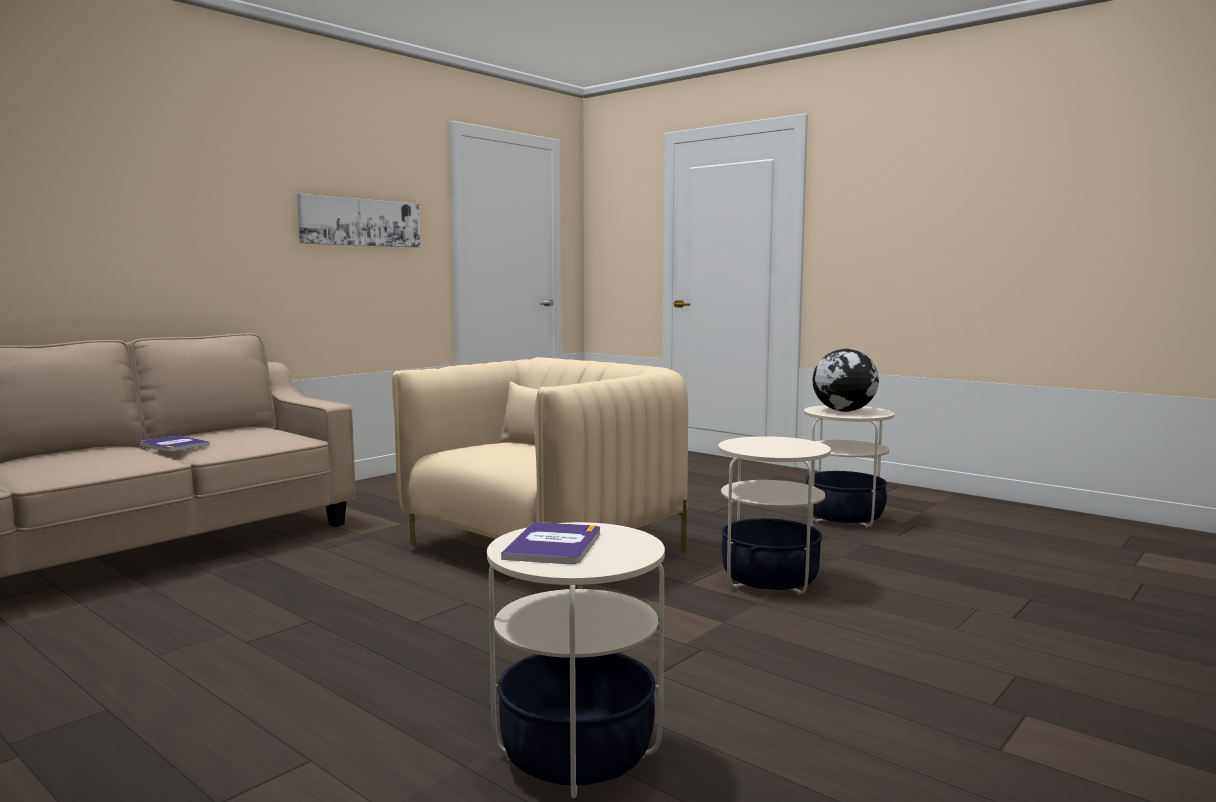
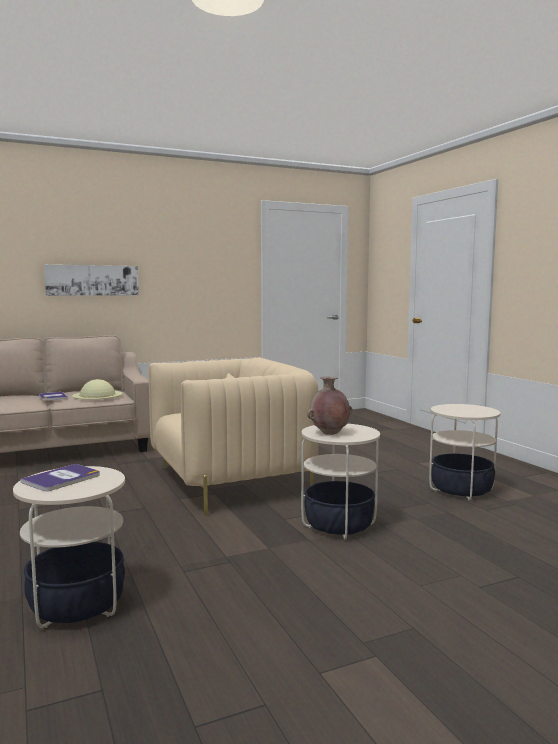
camera: 25 degrees right, 0 degrees up
picture [297,194,420,248] -> picture moved to [44,265,139,296]
globe [812,349,879,412] -> none
none -> beige hat [72,379,123,400]
none -> brown vase [307,376,352,435]

